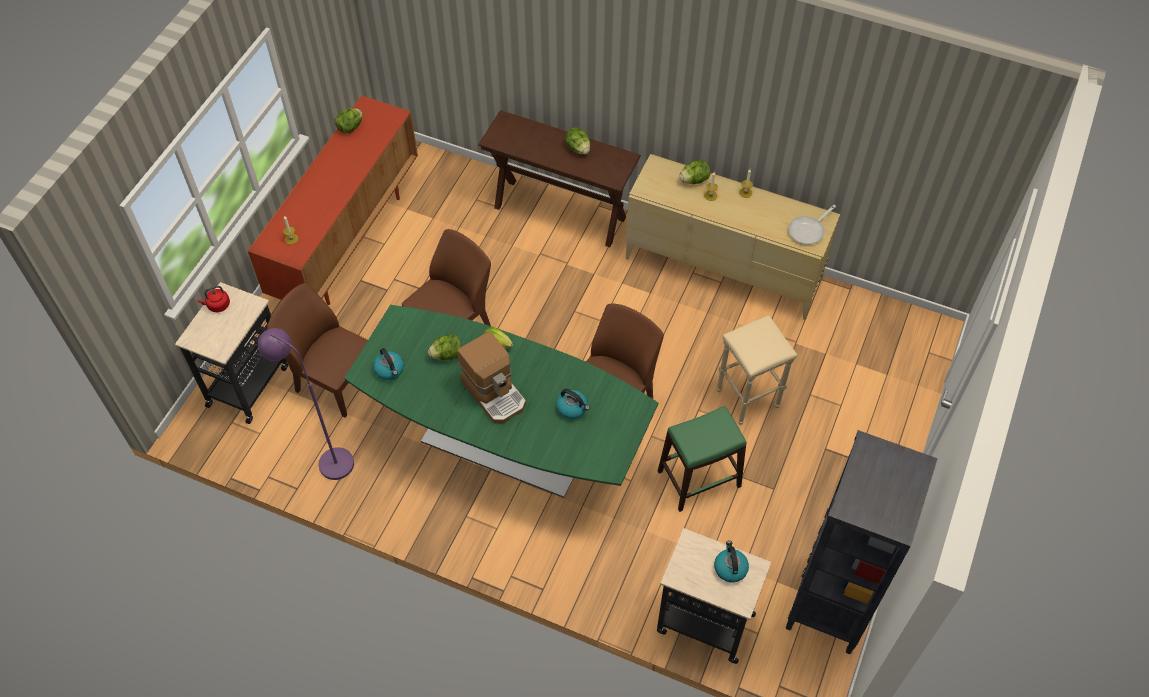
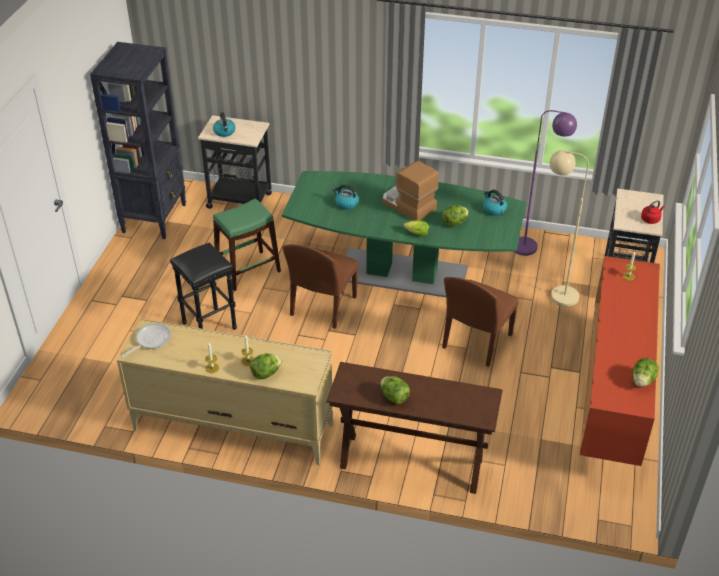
camera: 170 degrees right, 15 degrees down
brown chair [267,283,368,418] -> beige floor lamp [550,150,589,306]
beige stool [716,315,797,425] -> black stool [170,243,237,330]

